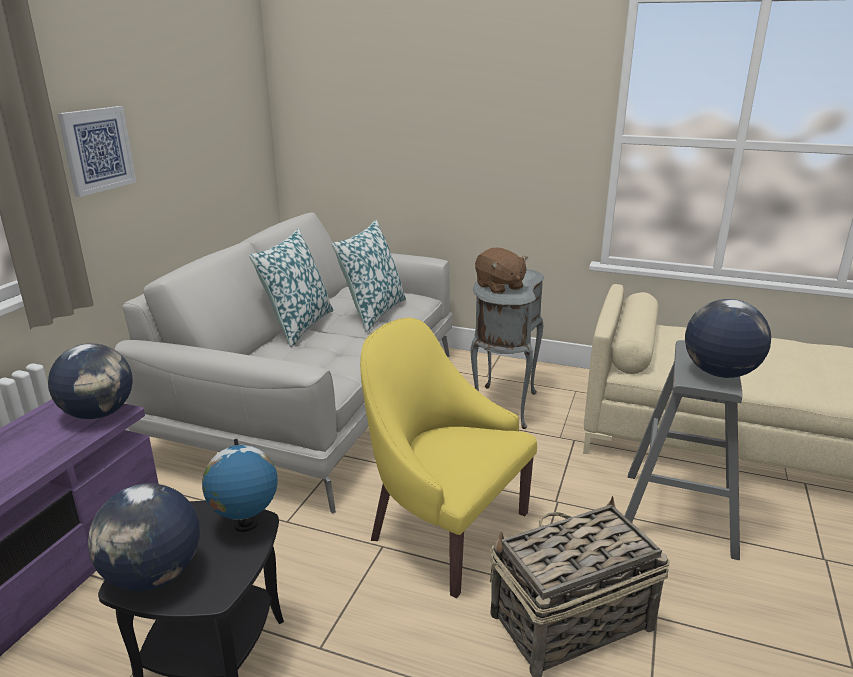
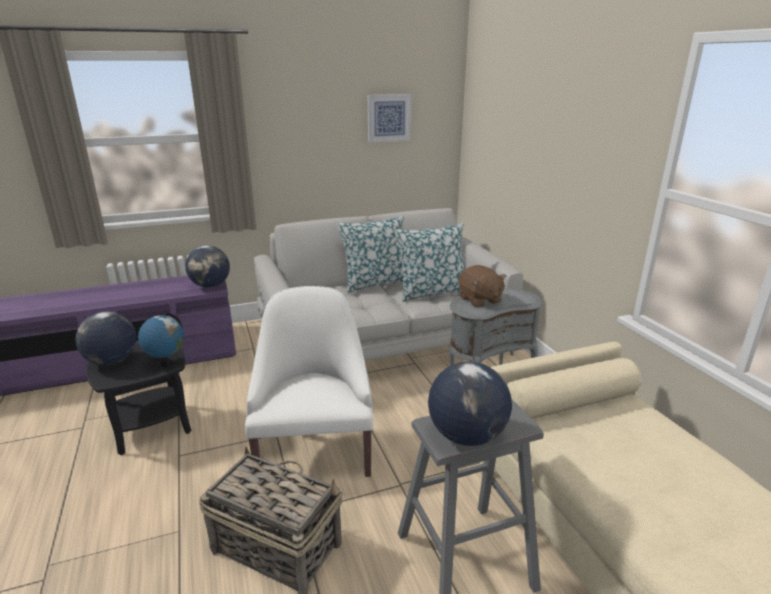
camera: 50 degrees right, 0 degrees up
picture [57,106,136,197] -> picture moved to [368,94,411,142]
yellow armchair [360,318,537,598] -> white armchair [245,286,373,477]
brown plush toy [475,247,528,294] -> brown plush toy turned 45 degrees counterclockwise [459,265,506,308]

